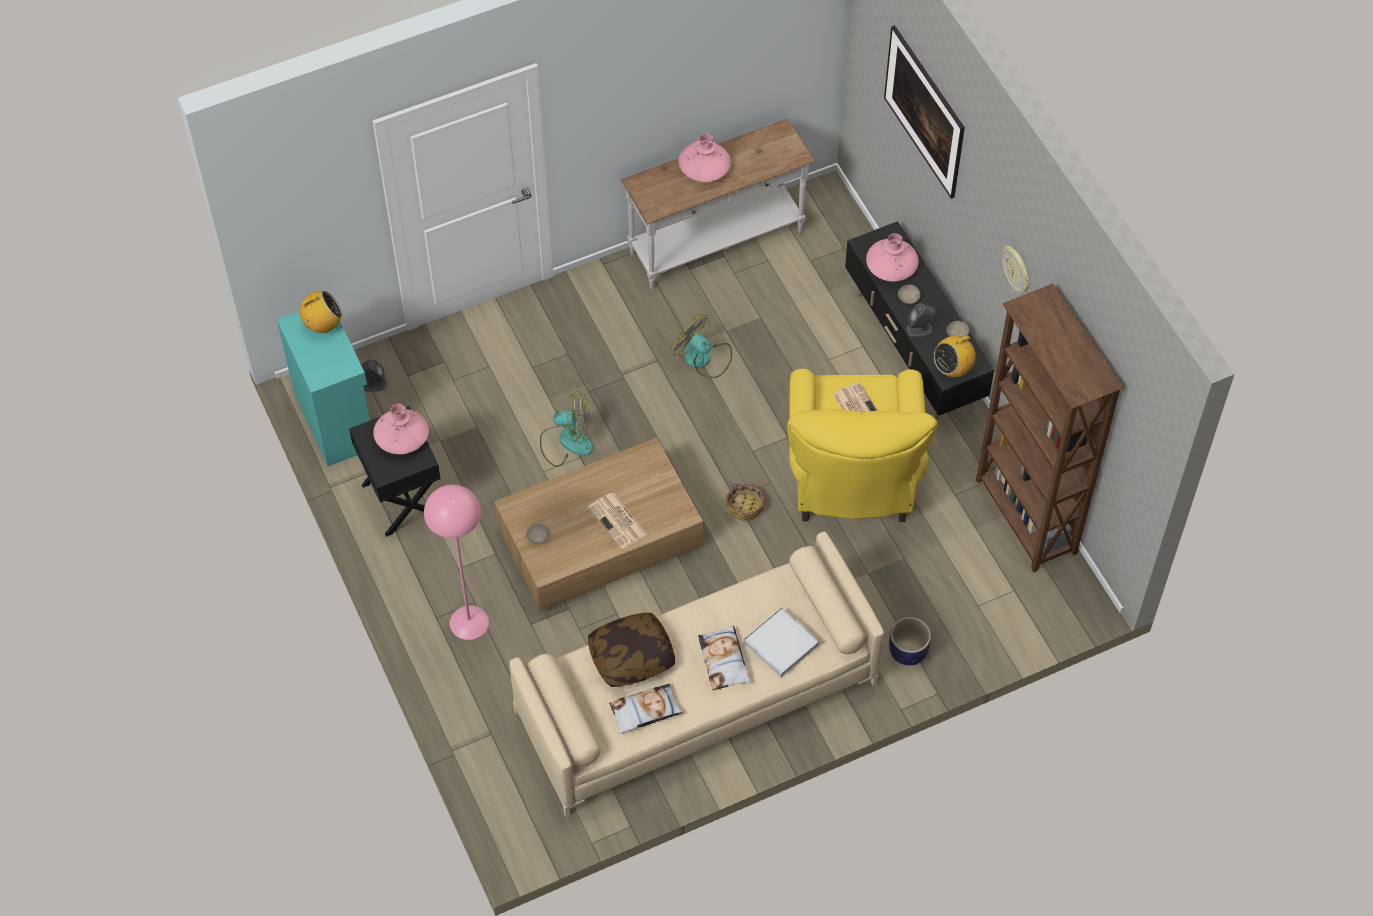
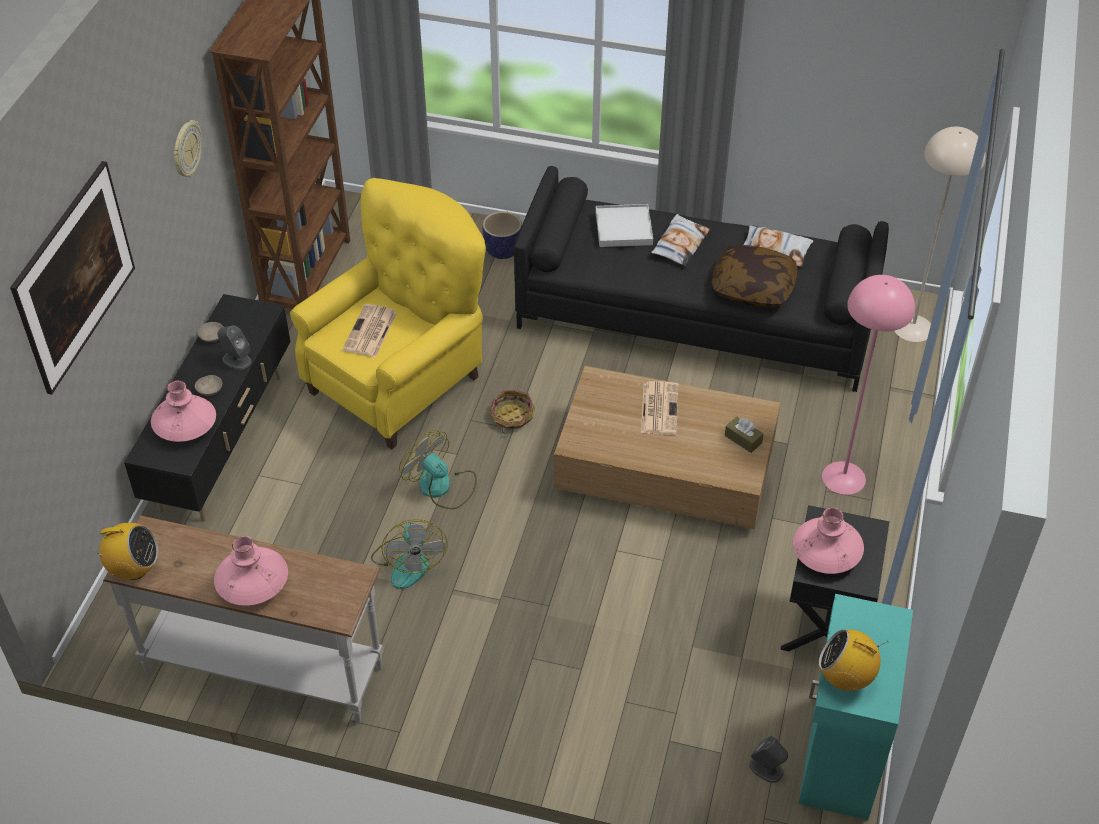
camera: 140 degrees left, 10 degrees down
beige sofa [509,532,884,817] -> black sofa [514,166,889,392]
beige bowl [526,523,550,544] -> brown tissue box [725,417,764,453]
fan [540,391,593,467] -> fan moved to [399,430,477,509]
radio [934,329,976,377] -> radio moved to [90,522,158,580]
none -> beige floor lamp [895,127,986,342]

